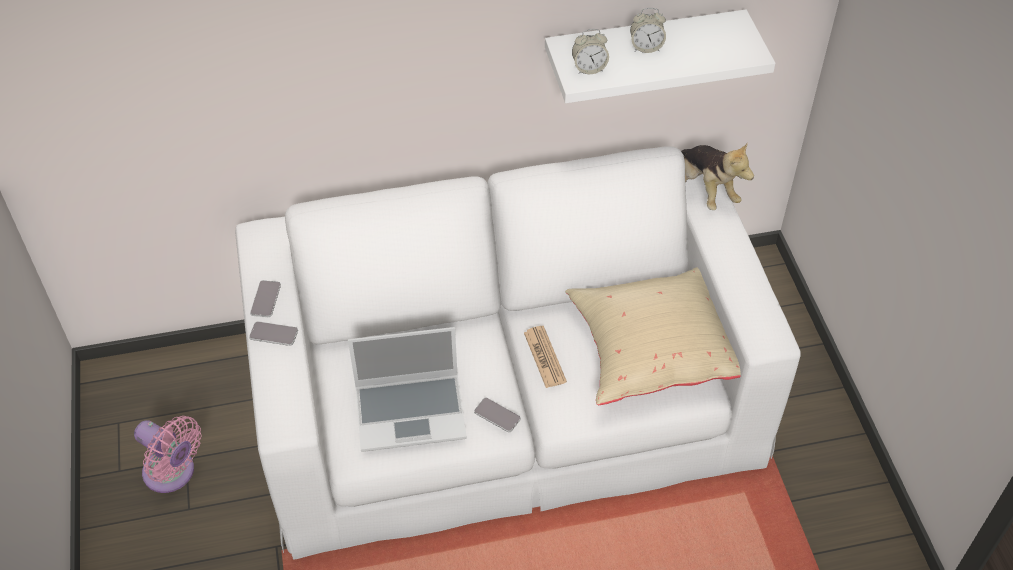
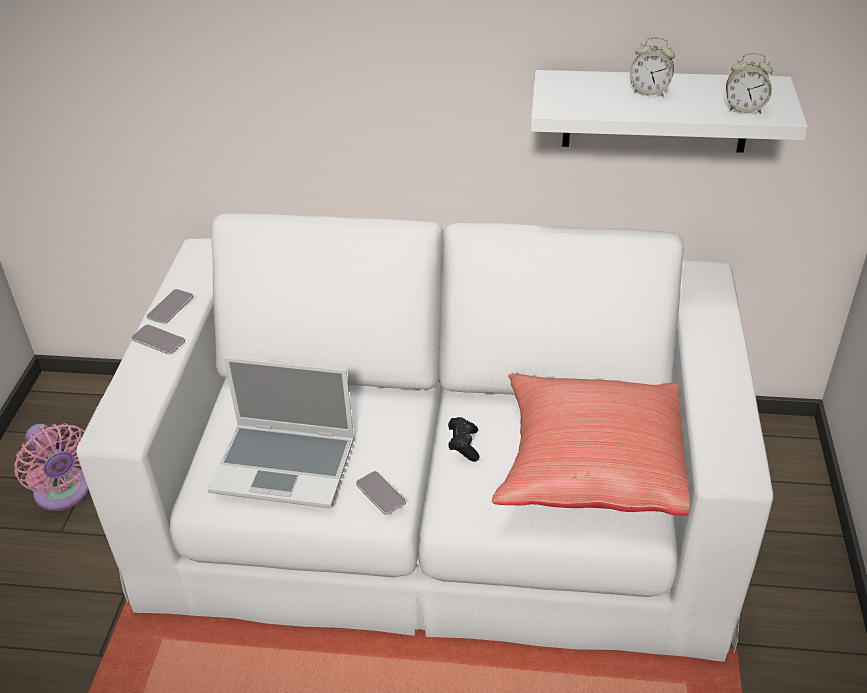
camera: 20 degrees right, 10 degrees down
newspaper [524,326,567,388] -> black game controller [448,417,480,462]
beige pillow [565,267,741,405] -> red pillow [492,373,689,516]
alarm clock [572,29,609,74] -> alarm clock moved to [726,53,773,113]
plush toy [681,142,754,210] -> none

